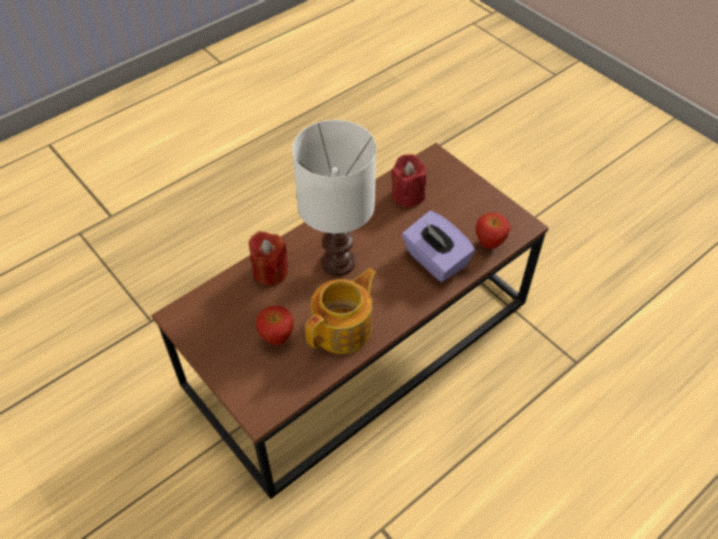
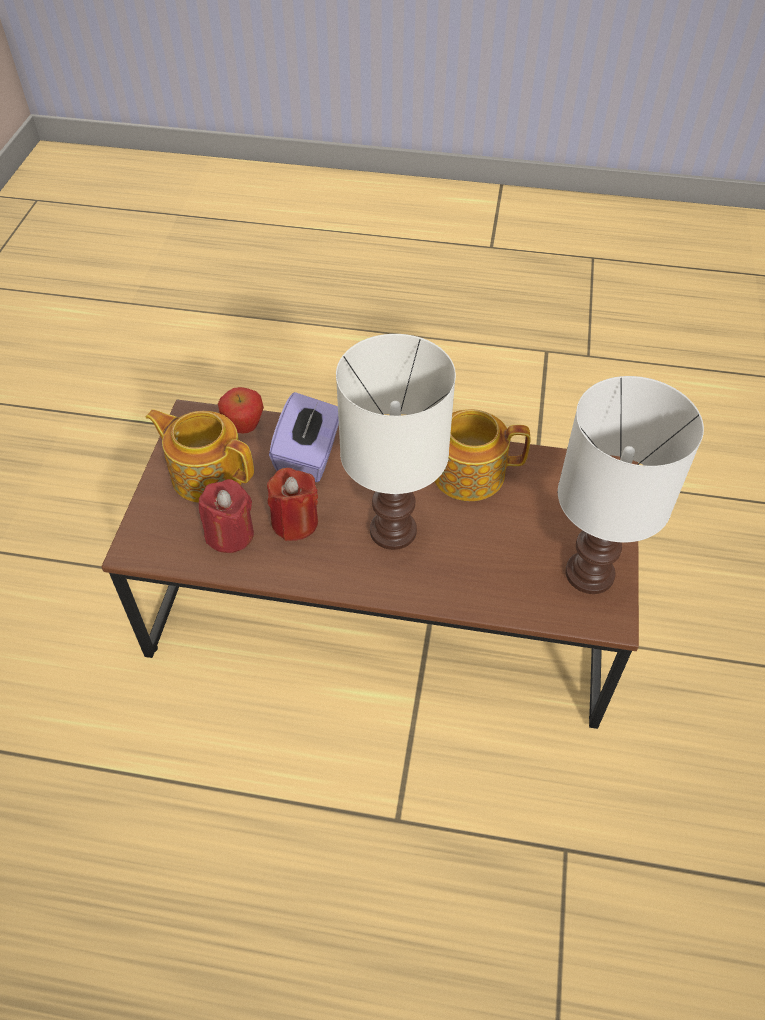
camera: 130 degrees left, 0 degrees up
red candle [249,231,288,286] -> red candle moved to [267,468,318,541]
apple [256,305,294,345] -> none
none -> teapot [145,409,254,503]
none -> white table lamp [558,376,704,594]

